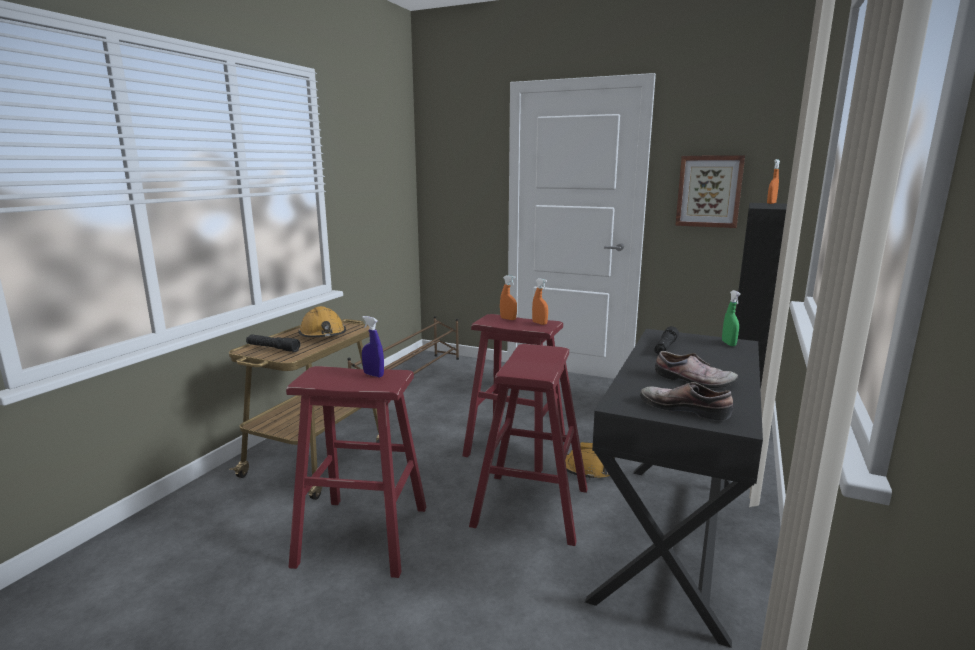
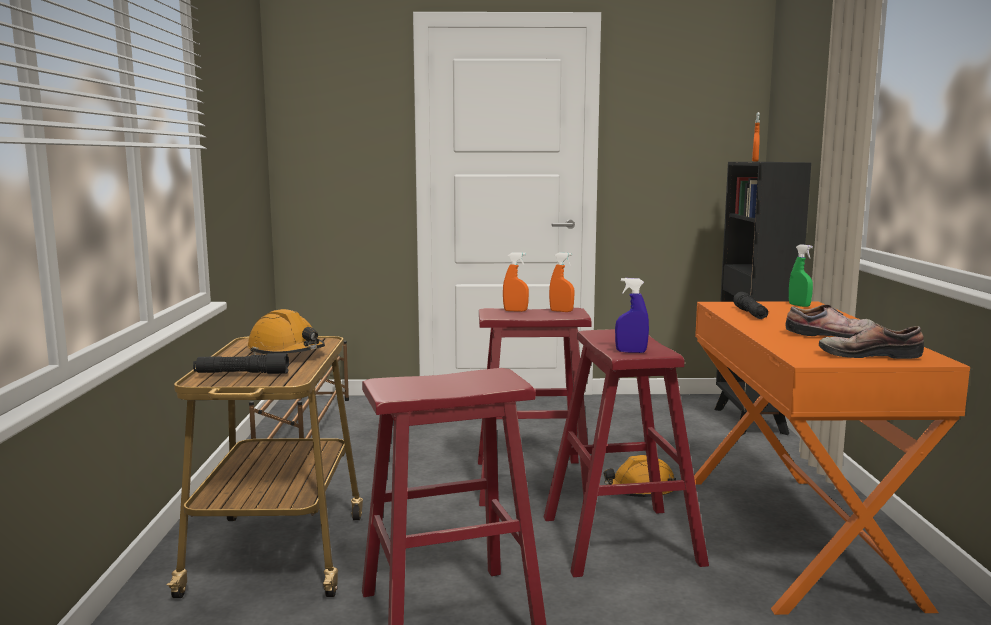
camera: 25 degrees left, 5 degrees down
blue spray bottle [362,316,384,377] -> blue spray bottle moved to [615,278,649,353]
black desk [585,329,763,648] -> orange desk [694,301,970,615]
picture [675,155,745,228] -> none

